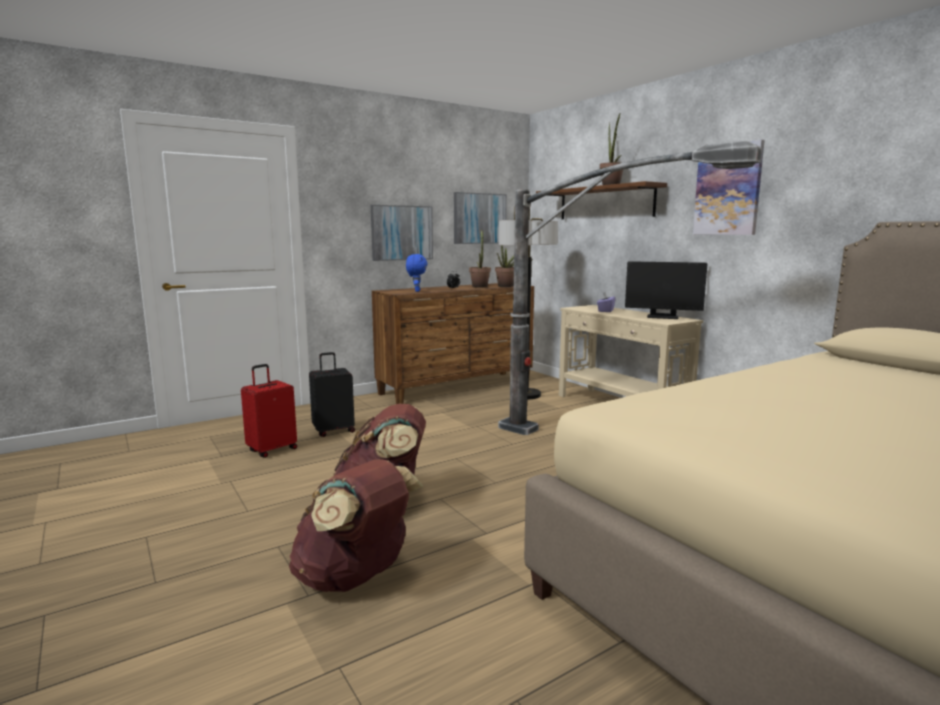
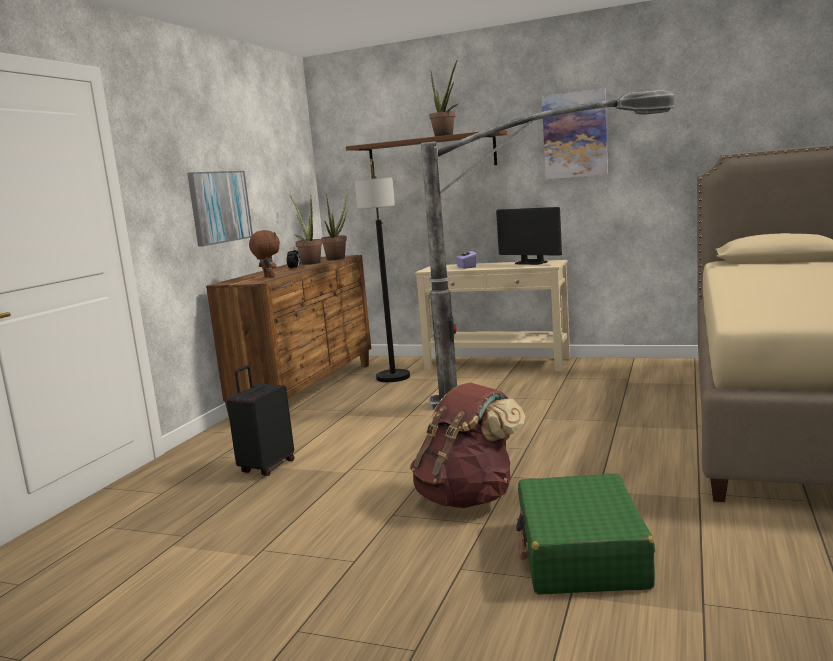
camera: 35 degrees left, 0 degrees up
red suitcase [241,364,297,458] -> none
brown backpack [289,460,423,592] -> green suitcase [516,474,655,594]
blue plush toy [406,254,428,292] -> brown plush toy [249,230,280,278]
picture [454,192,507,244] -> none
monitor [625,261,708,319] -> monitor turned 60 degrees clockwise [496,207,562,265]

